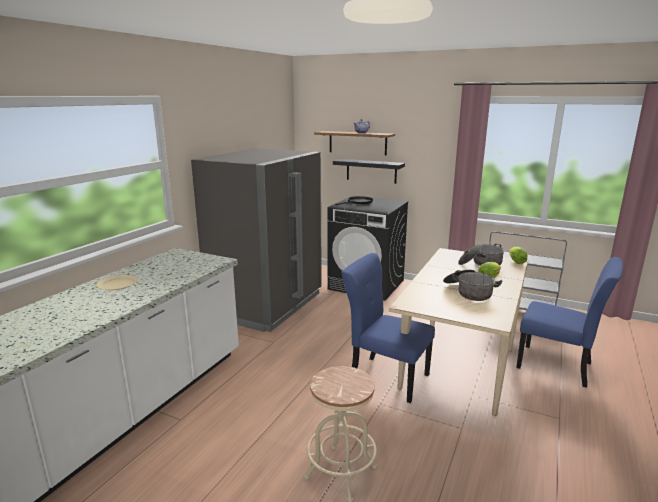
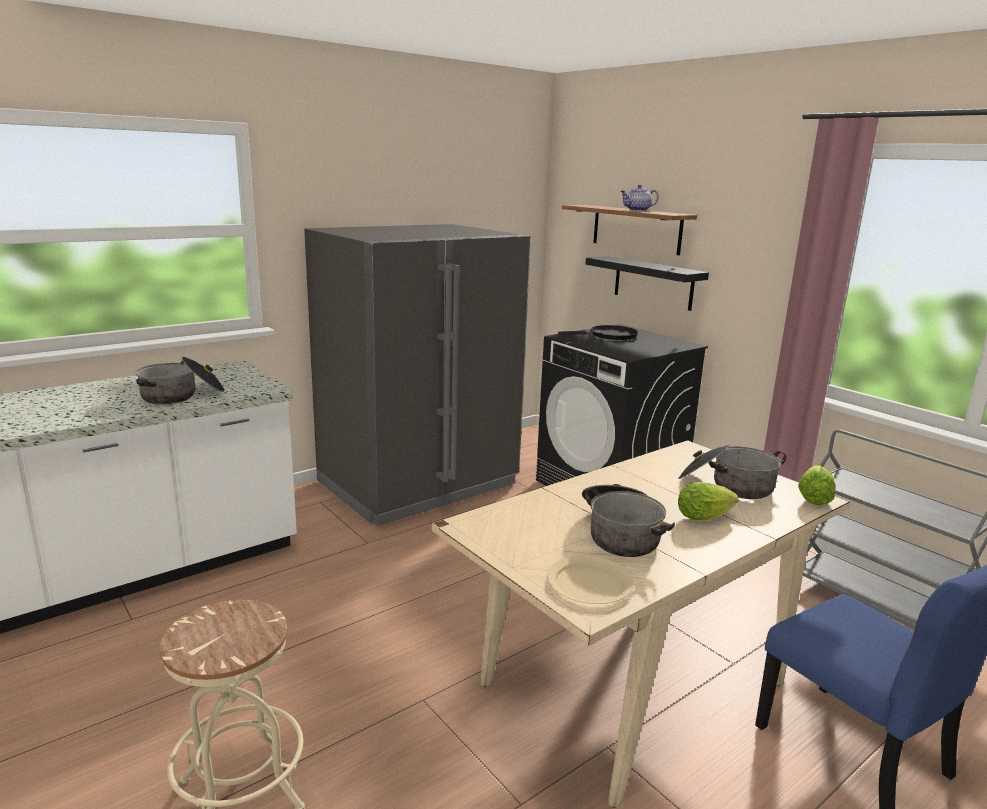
camera: 25 degrees right, 0 degrees up
beige plate [96,275,138,290] -> beige plate moved to [547,556,634,604]
blue chair [341,253,435,403] -> none
none -> cooking pot [135,357,225,404]

